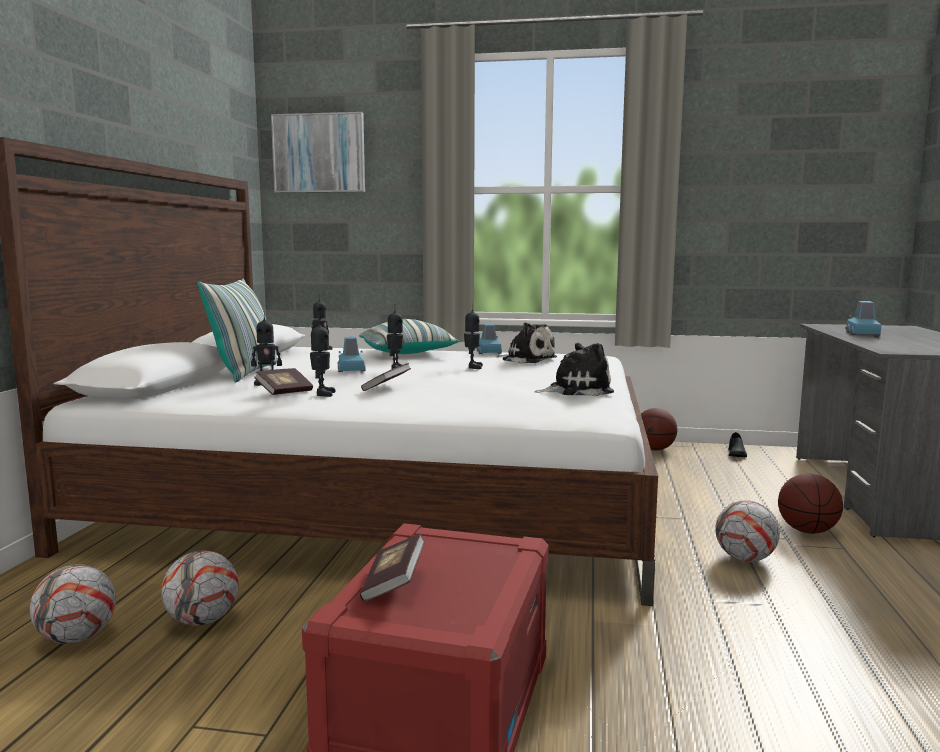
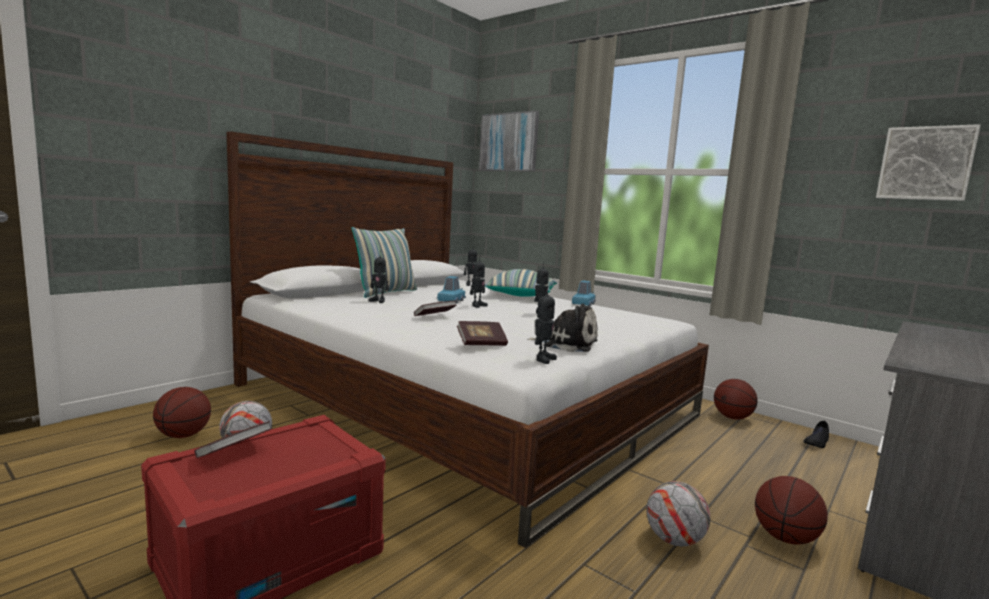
camera: 30 degrees right, 0 degrees up
football [30,564,116,644] -> basketball [153,387,211,438]
book [254,368,313,395] -> book moved to [457,321,508,346]
toy robot [310,316,336,397] -> toy robot moved to [535,286,557,364]
plush toy [494,322,557,363] -> none
blue toy car [845,301,881,336] -> none
none -> picture [876,124,981,201]

